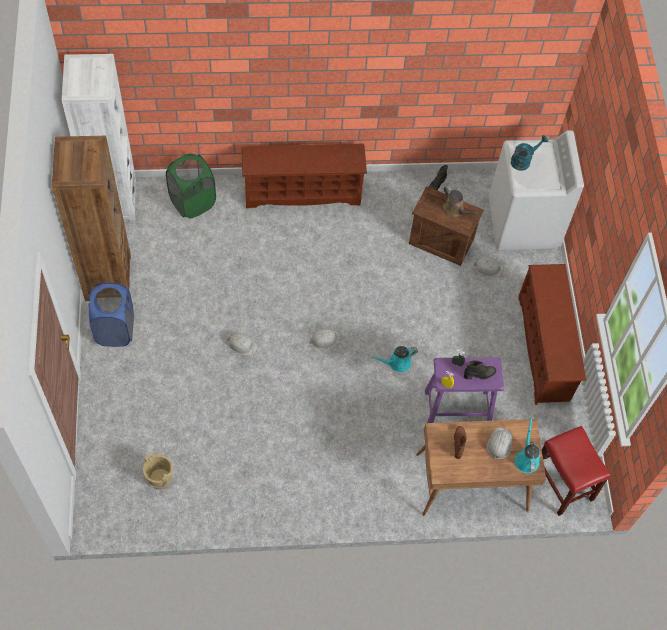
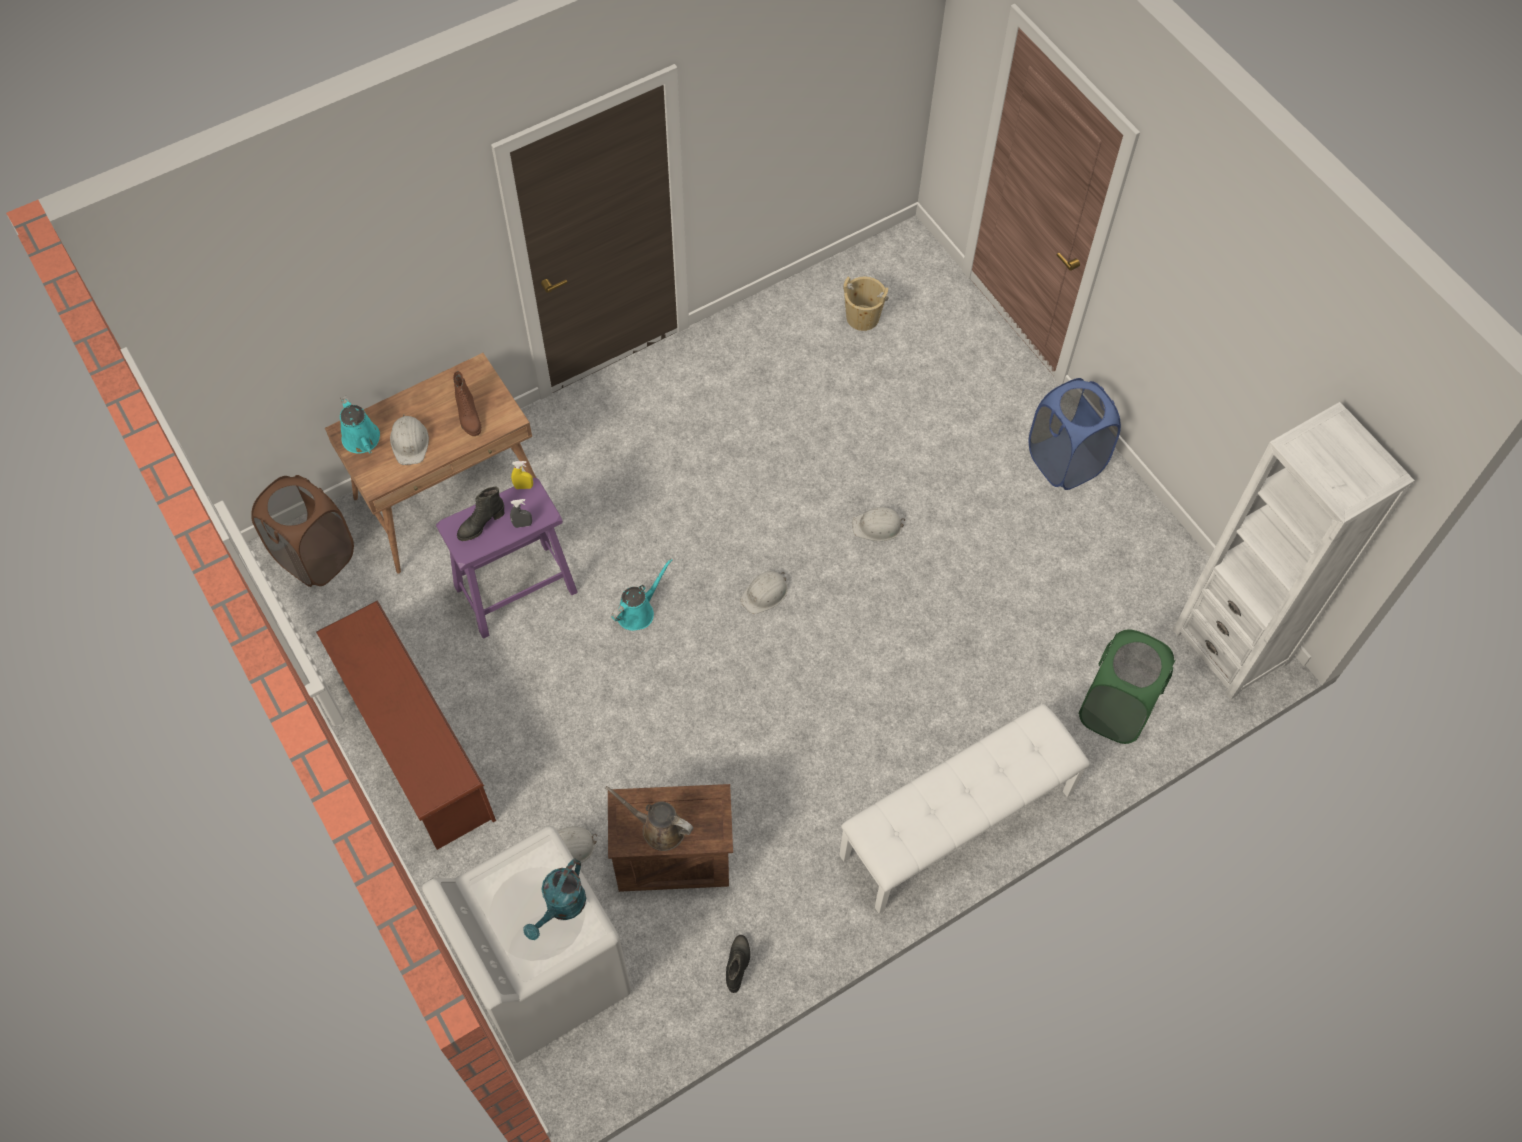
camera: 155 degrees right, 0 degrees up
brown bookcase [52,136,131,301] -> none
brown shoe rack [241,144,367,208] -> white bench [840,704,1090,914]
red stool [542,426,611,516] -> brown laundry basket [251,475,354,587]

